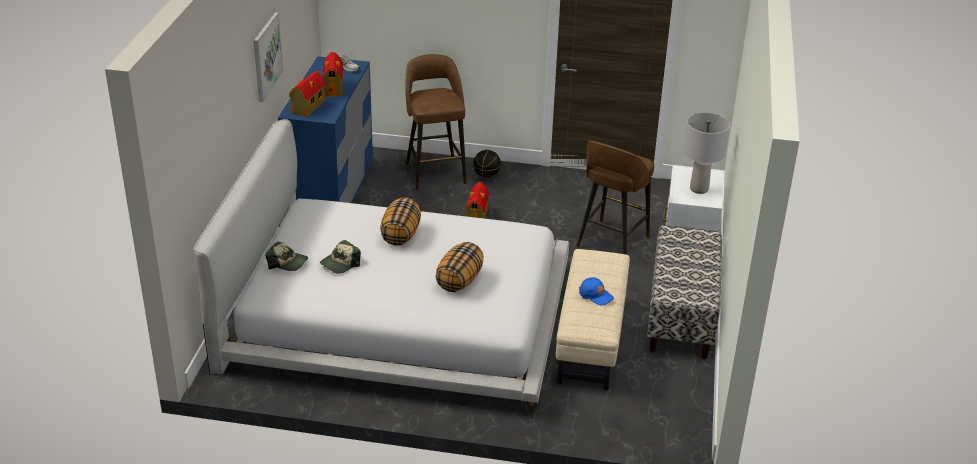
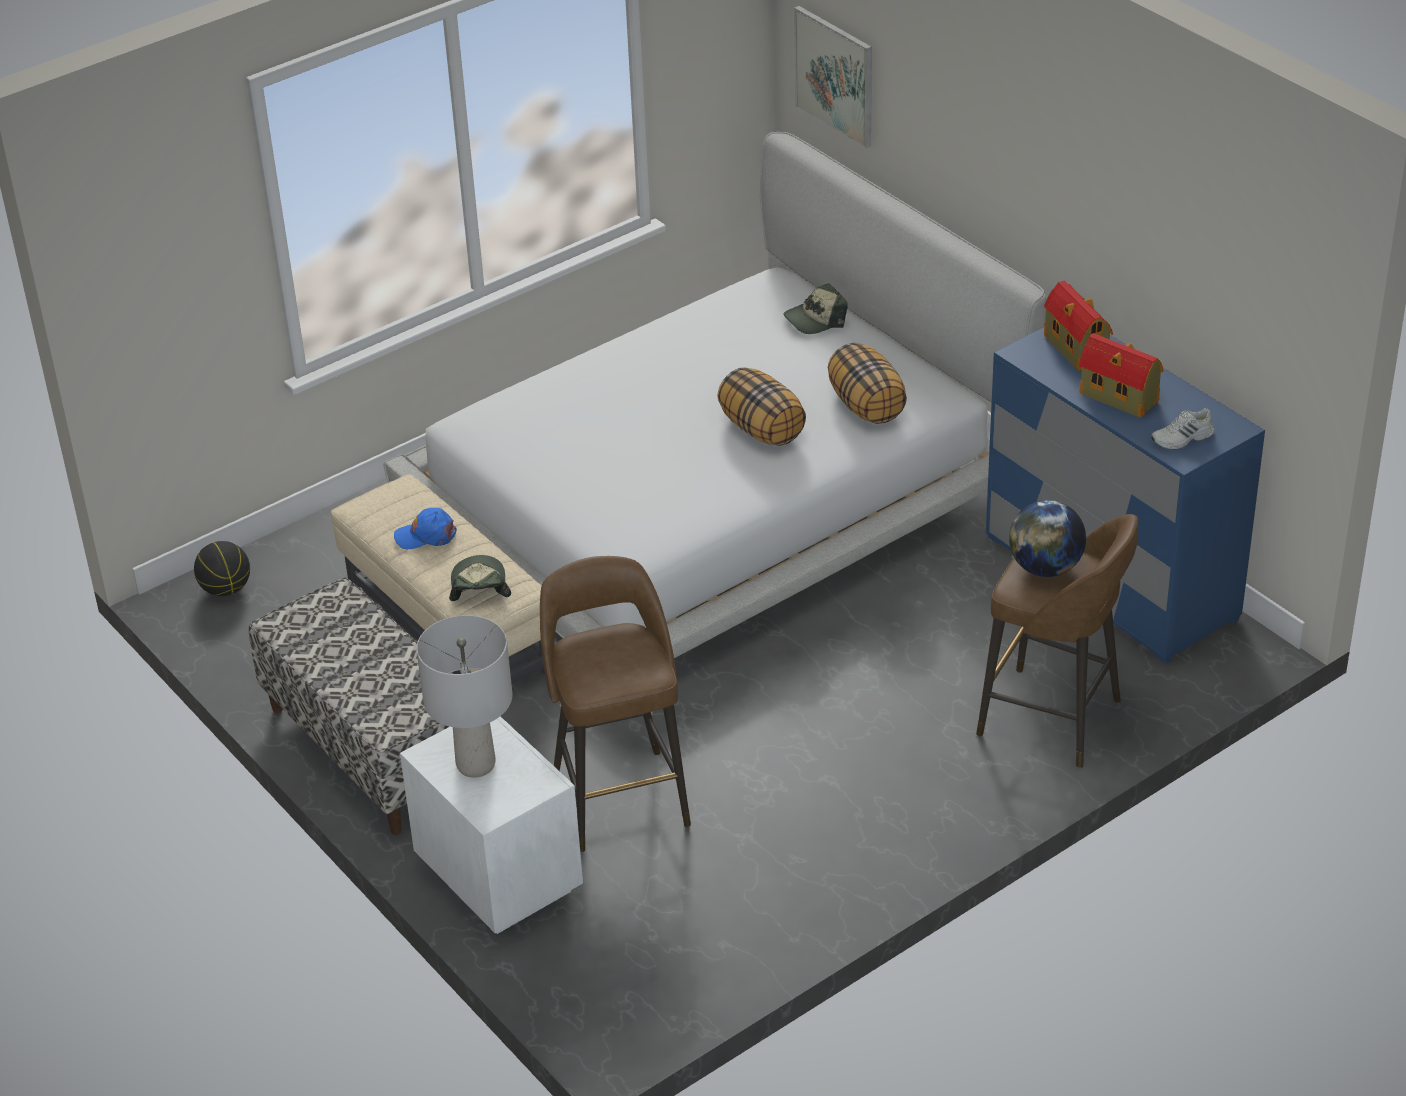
camera: 135 degrees right, 5 degrees up
picture [254,12,283,102] -> picture moved to [794,6,872,148]
cap [320,240,361,274] -> cap moved to [449,555,511,601]
pillow [435,242,484,292] -> pillow moved to [828,343,907,424]
toy house [465,182,489,219] -> none
basketball [473,150,501,177] -> basketball moved to [194,541,250,596]
none -> globe [1009,500,1086,577]

